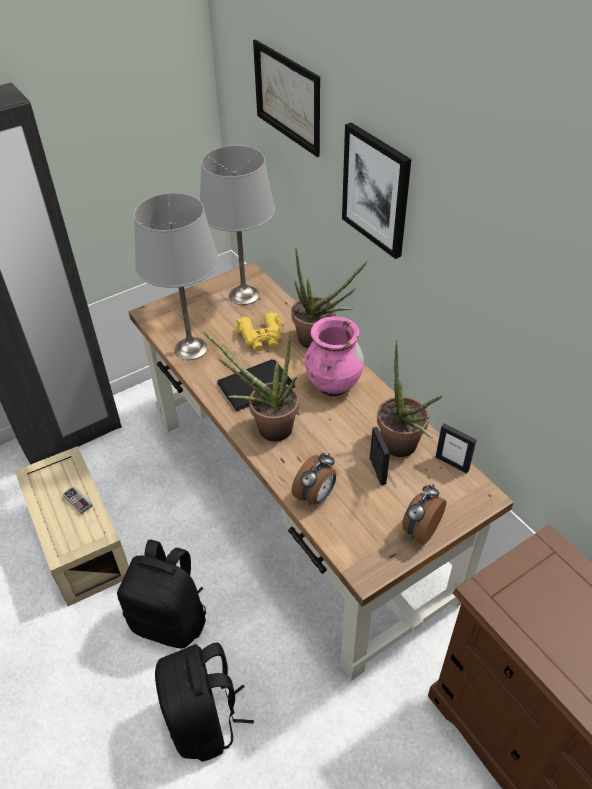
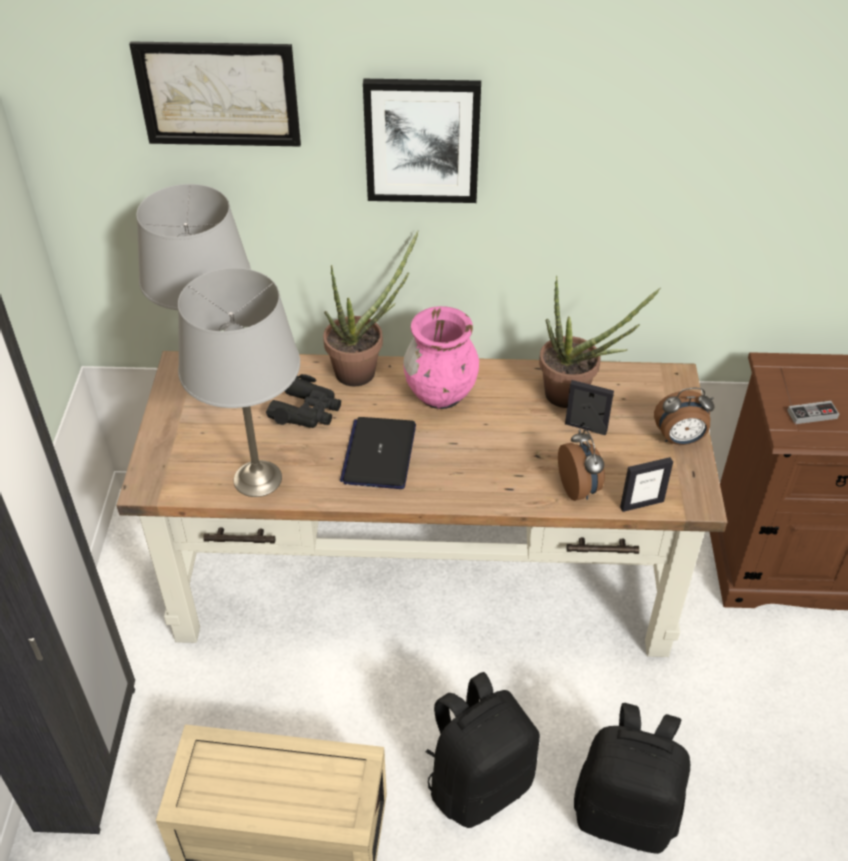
camera: 55 degrees left, 0 degrees up
game controller [63,486,93,514] -> game controller moved to [787,401,839,424]
potted plant [203,332,299,441] -> none
yellow binoculars [236,313,284,352] -> black binoculars [266,374,341,428]
alarm clock [403,484,446,545] -> alarm clock turned 75 degrees counterclockwise [654,388,715,445]
picture frame [436,424,476,474] -> picture frame moved to [620,457,673,512]

